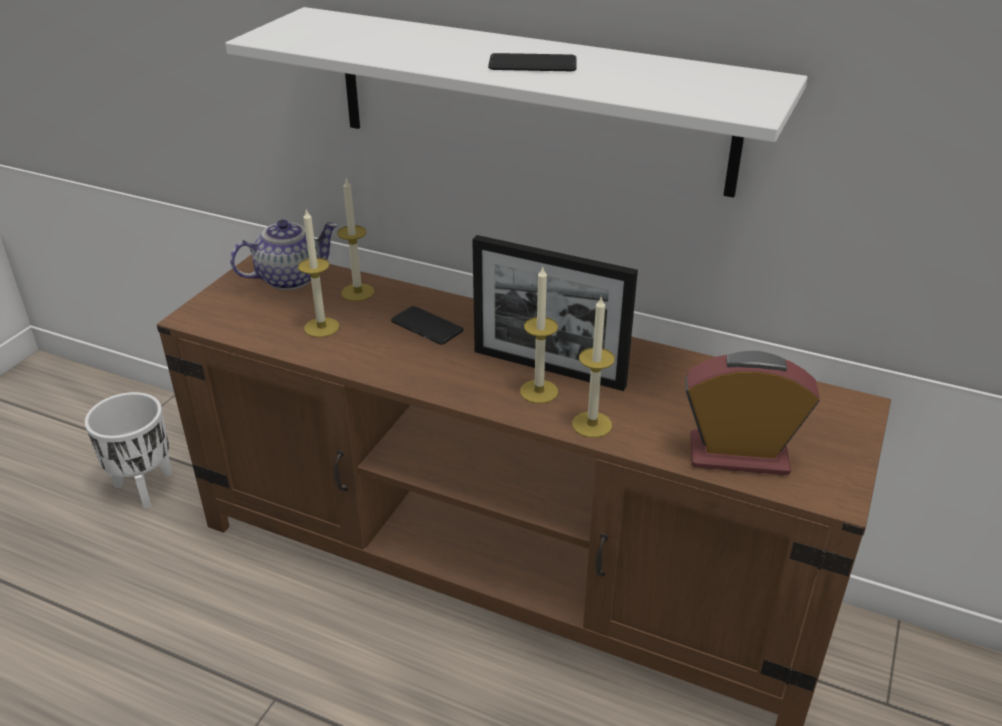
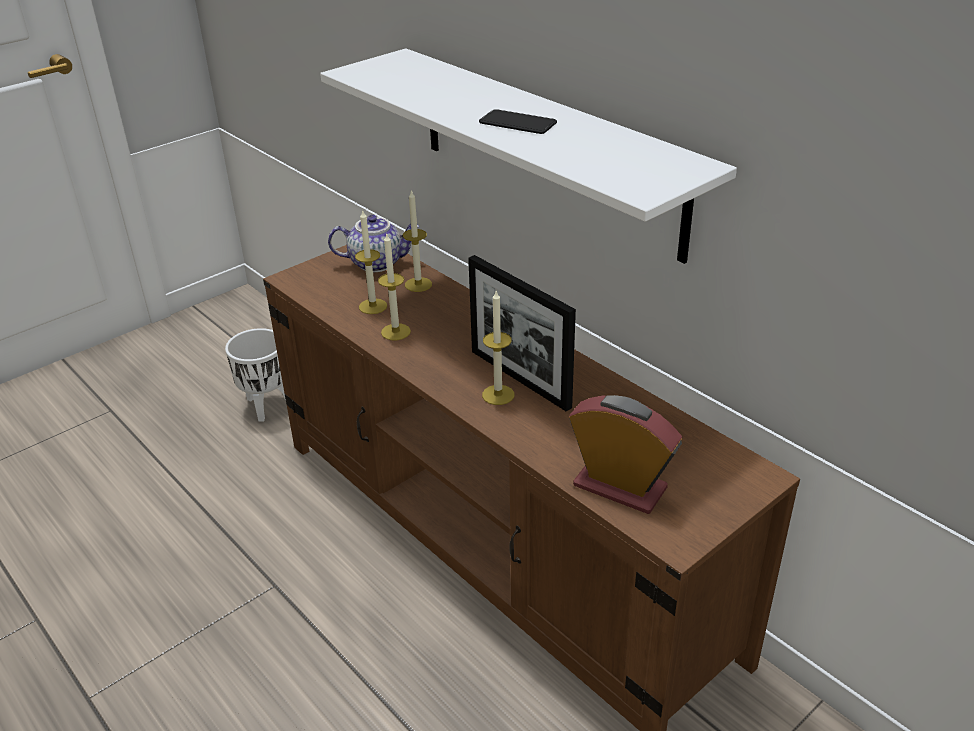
camera: 25 degrees right, 0 degrees up
phone [391,306,463,345] -> none
candle [572,297,615,438] -> candle moved to [378,232,411,340]

